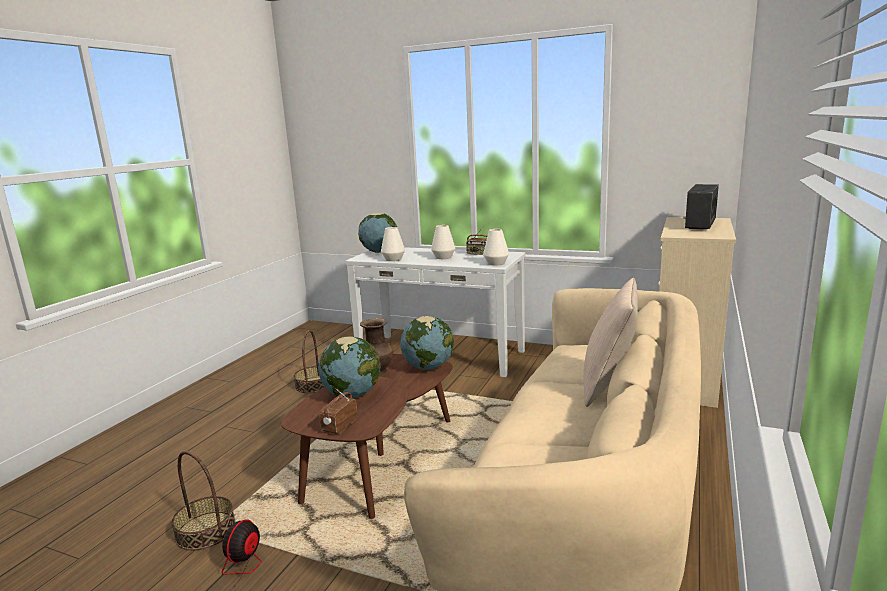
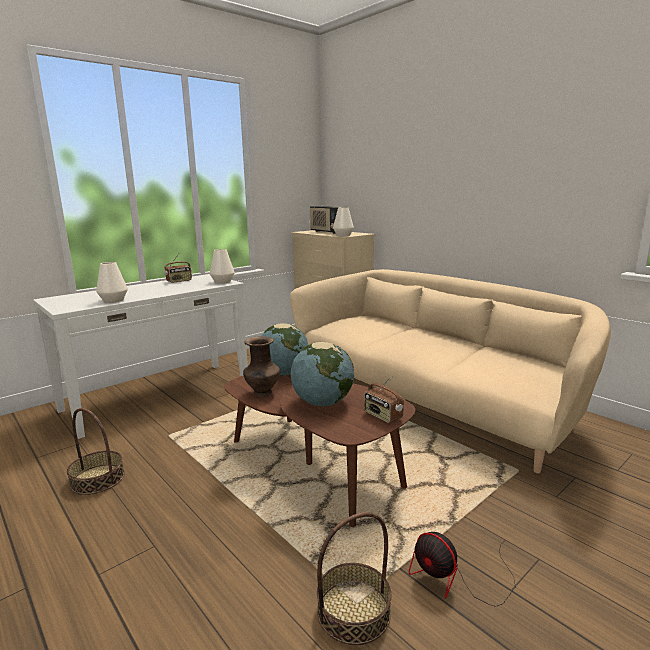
camera: 65 degrees left, 0 degrees up
globe [358,213,397,253] -> none
white vase [431,225,455,259] -> white vase moved to [333,207,354,236]
beige pillow [583,278,638,407] -> none

